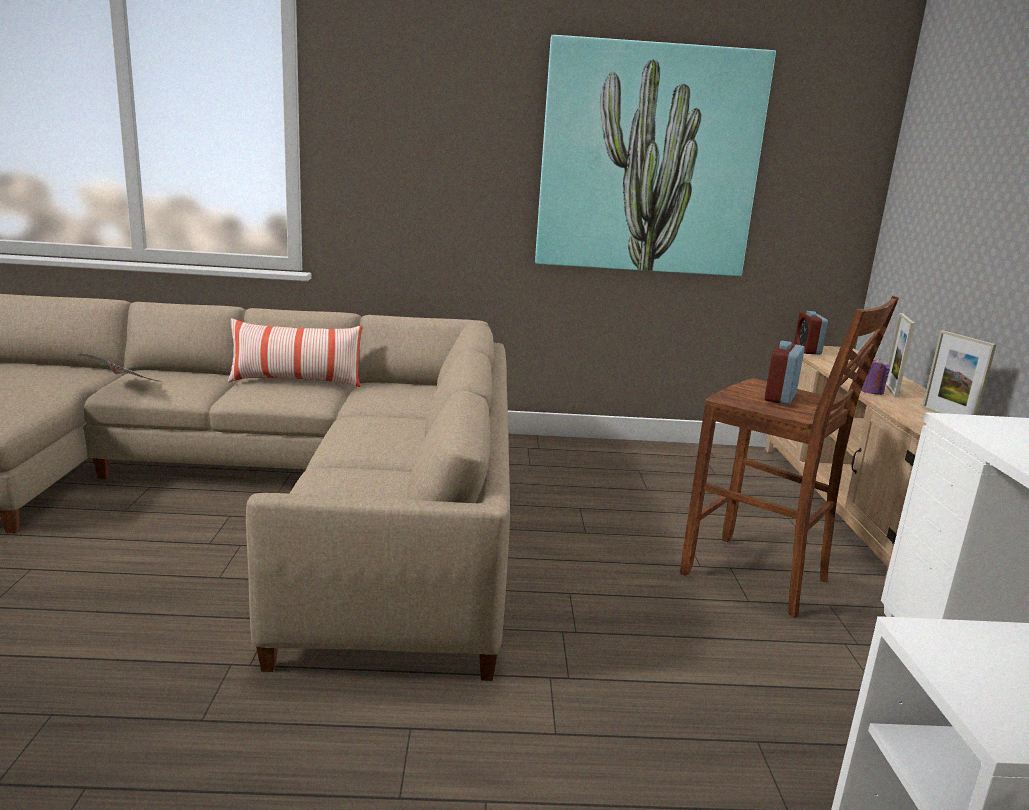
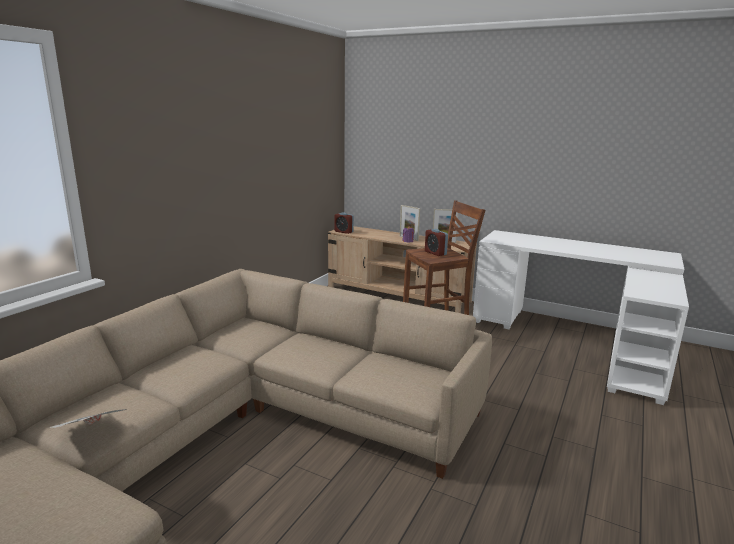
camera: 60 degrees left, 0 degrees up
pillow [228,318,363,387] -> none
picture [535,35,776,276] -> none

